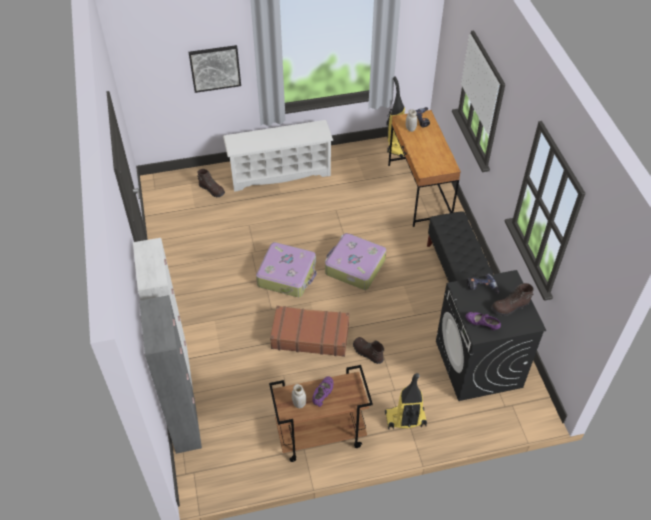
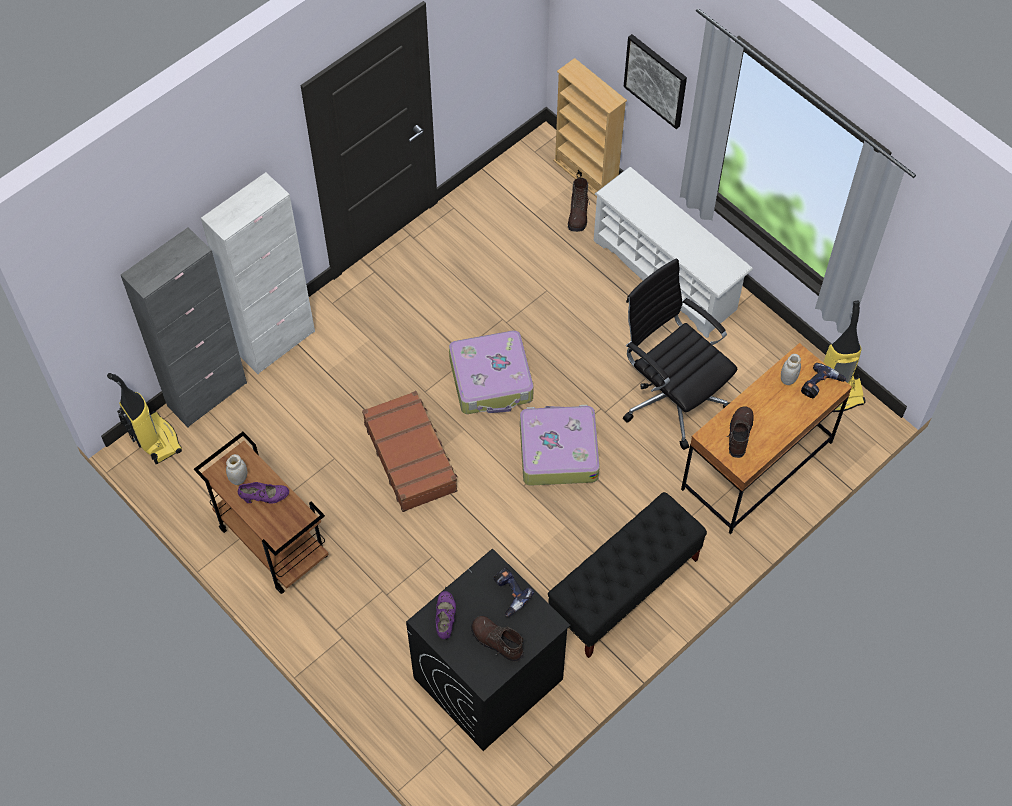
camera: 60 degrees right, 10 degrees up
brown boot [353,337,384,364] -> brown boot moved to [726,407,754,458]
vacuum cleaner [385,373,427,429] -> vacuum cleaner moved to [107,373,182,464]
none -> beige bookcase [553,58,627,197]
none -> black office chair [623,258,738,450]

